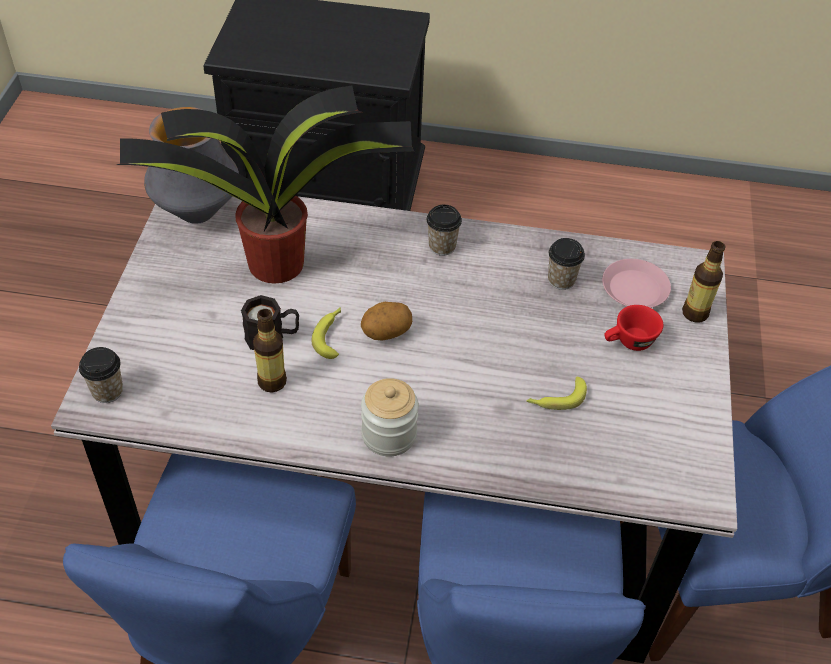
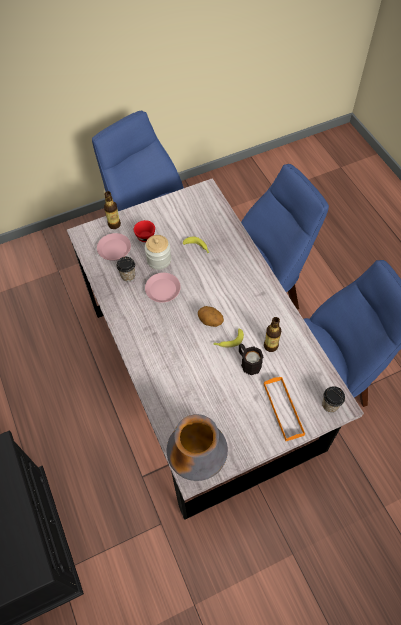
camera: 120 degrees left, 10 degrees up
potted plant [117,86,414,284] -> none
jar [361,378,419,456] -> jar moved to [145,235,171,270]
cup [427,205,462,256] -> none
none -> pink plate [145,273,181,303]
none -> orange tray [264,377,305,441]

